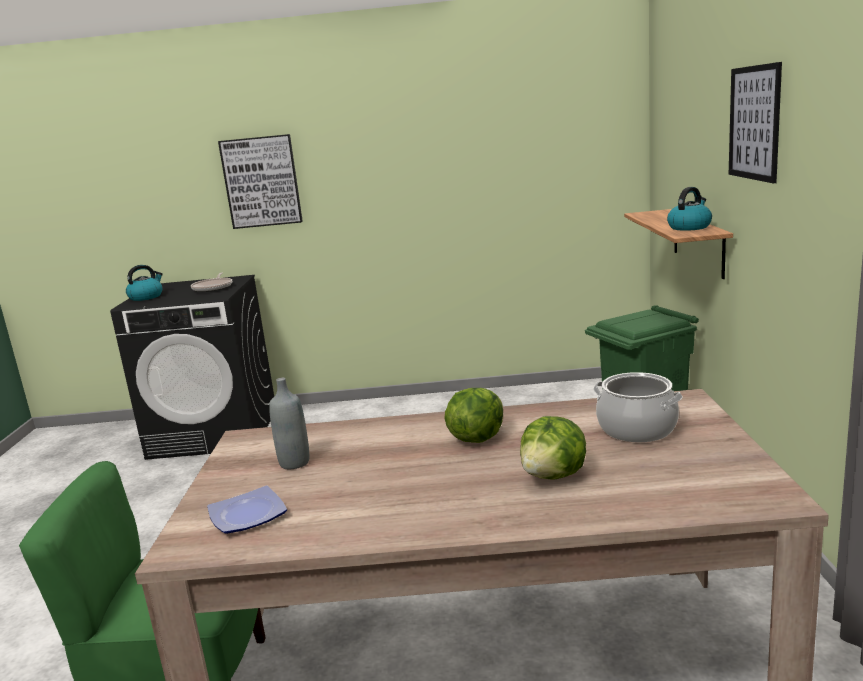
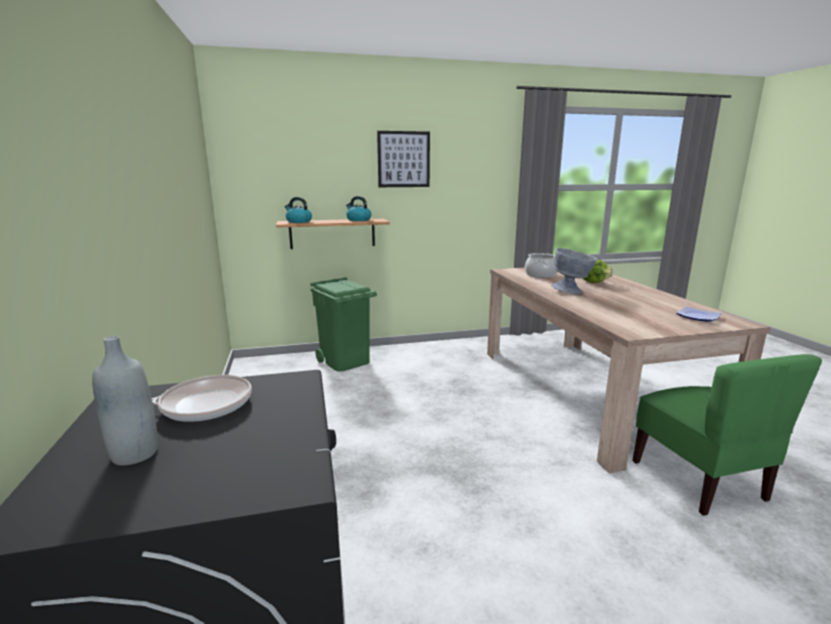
camera: 105 degrees left, 0 degrees up
kettle [126,265,163,301] -> kettle moved to [285,197,312,223]
picture [218,134,303,229] -> none
grey bottle [269,378,309,469] -> grey bottle moved to [92,336,158,466]
lettuce [444,388,503,443] -> grey bowl [551,248,597,294]

